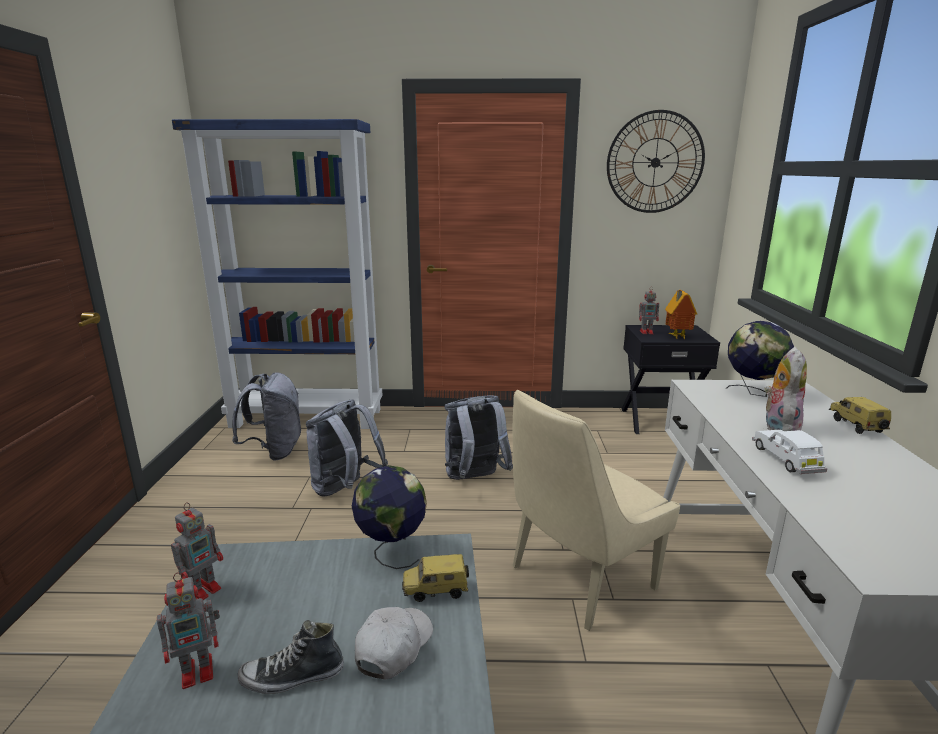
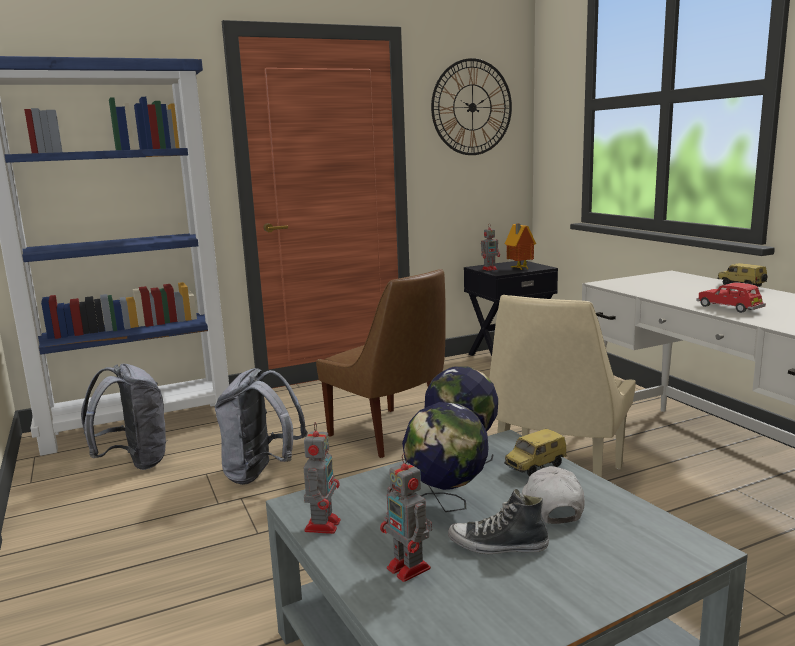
camera: 25 degrees left, 5 degrees down
toy robot [157,572,220,689] -> toy robot turned 105 degrees clockwise [380,453,432,582]
shoe [238,620,344,694] -> shoe turned 45 degrees clockwise [448,489,549,554]
grey backpack [445,396,513,480] -> brown chair [316,269,446,458]
globe [725,321,794,397] -> globe moved to [402,402,489,512]
white toy car [752,430,827,474] -> red toy car [697,282,766,313]
plush toy [764,347,807,431] -> none

